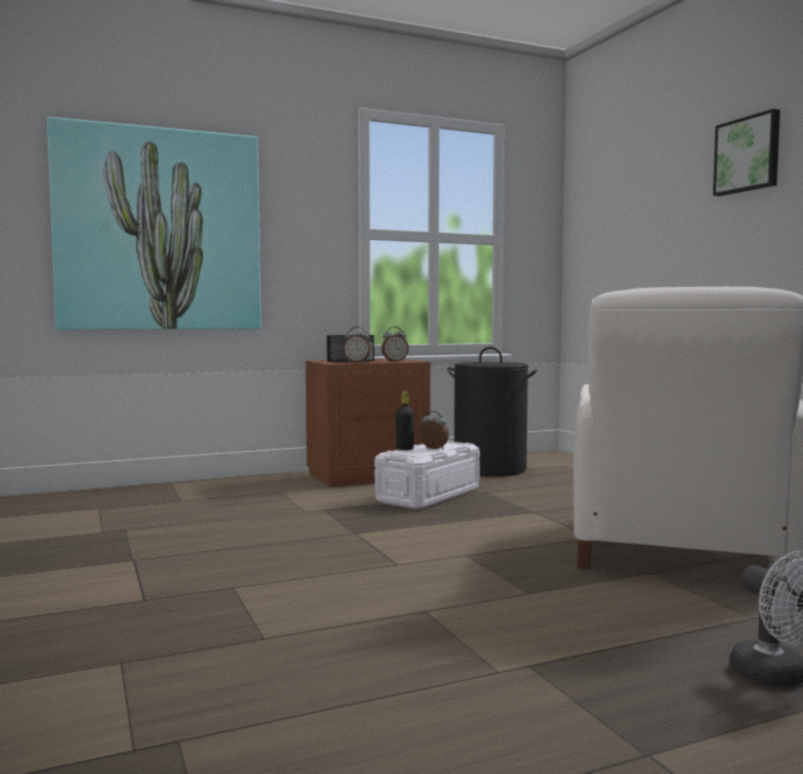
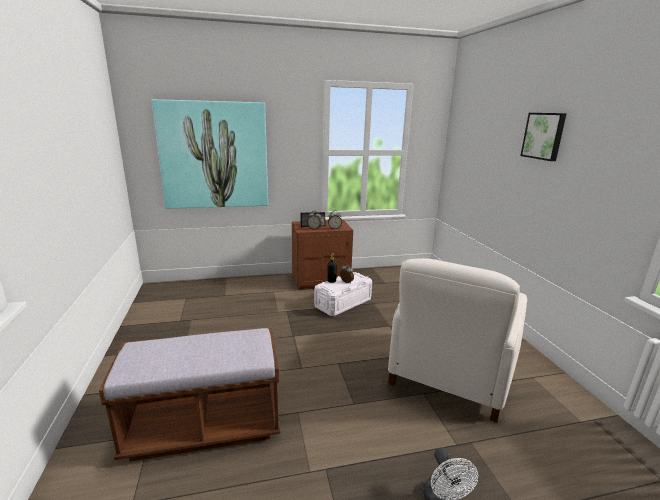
camera: 10 degrees right, 15 degrees up
black laundry basket [447,347,537,477] -> none
none -> brown bench [99,328,280,462]

